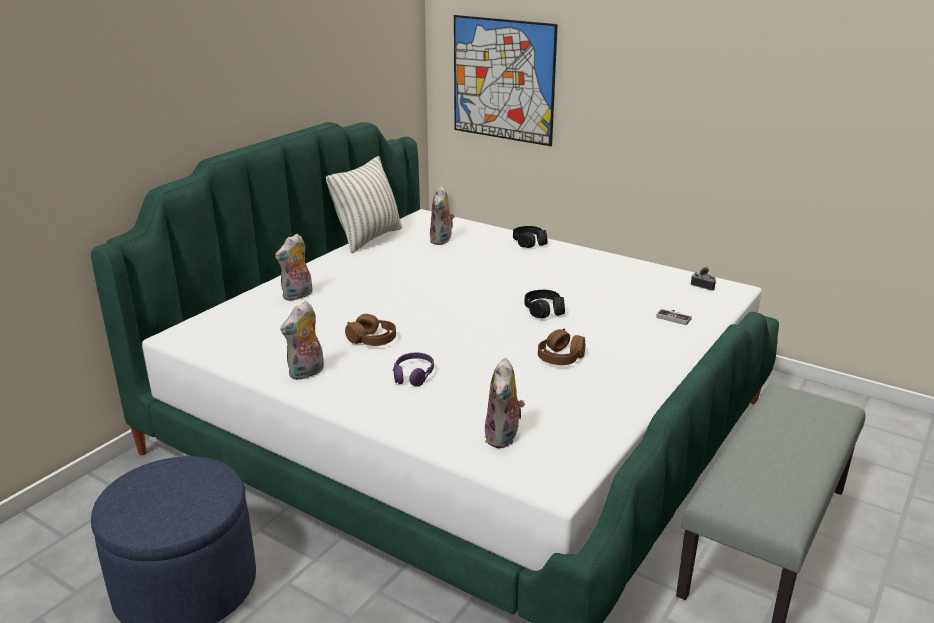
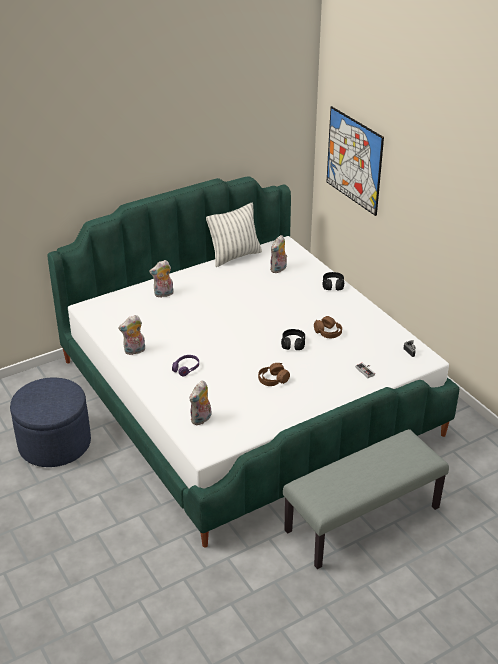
camera: 25 degrees right, 10 degrees up
brown headphones [345,314,396,346] -> brown headphones moved to [314,316,342,338]

